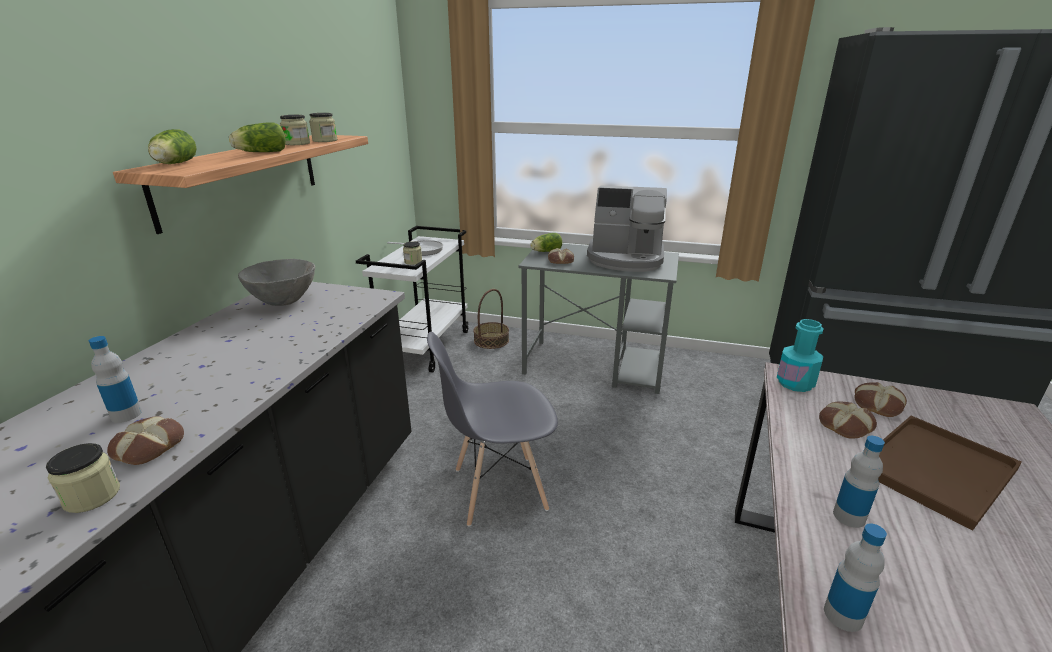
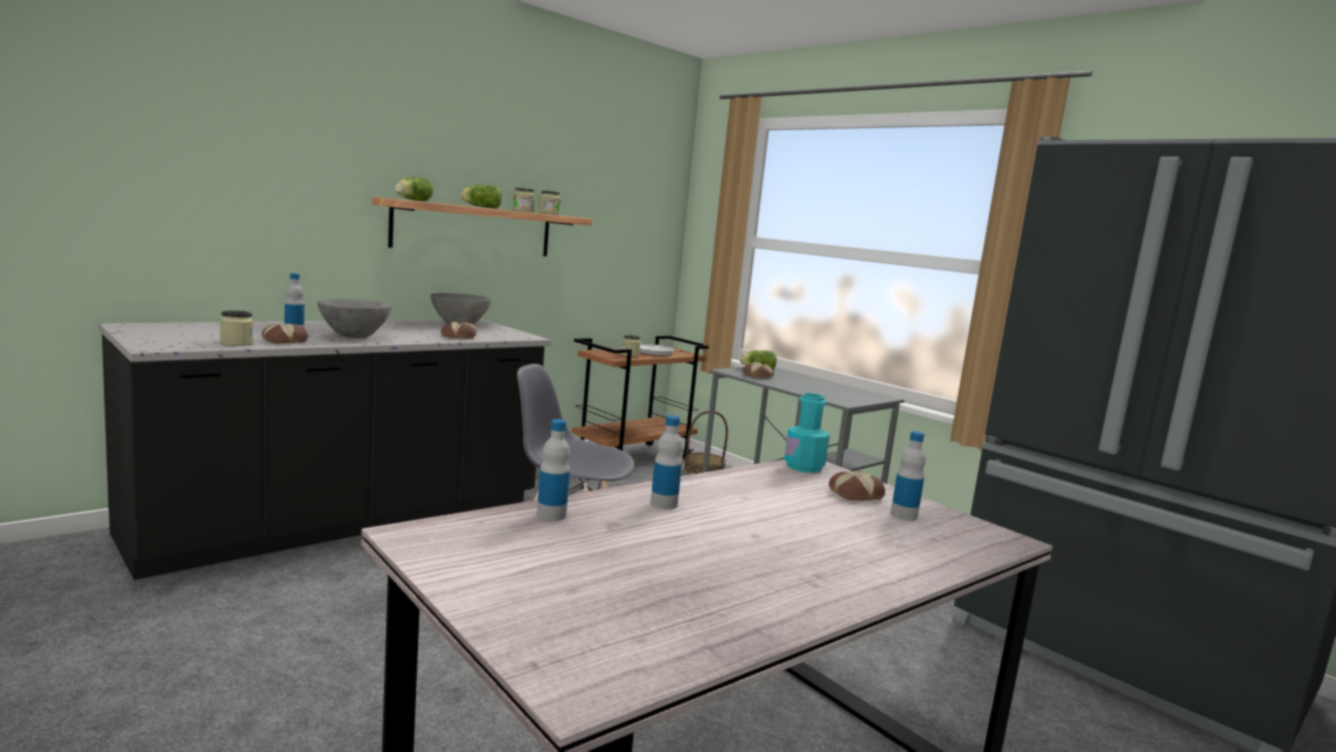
camera: 30 degrees right, 15 degrees down
white cart [356,226,469,372] -> brown cart [572,336,709,460]
coffee machine [587,185,667,272] -> none
bread [819,401,877,439] -> bread moved to [441,321,477,339]
brown tray [878,416,1022,531] -> none
none -> grey bowl [317,298,393,338]
none -> bottle [891,431,926,521]

